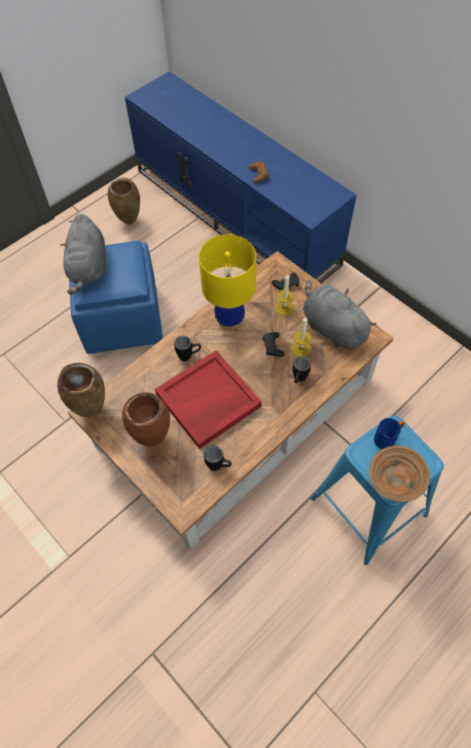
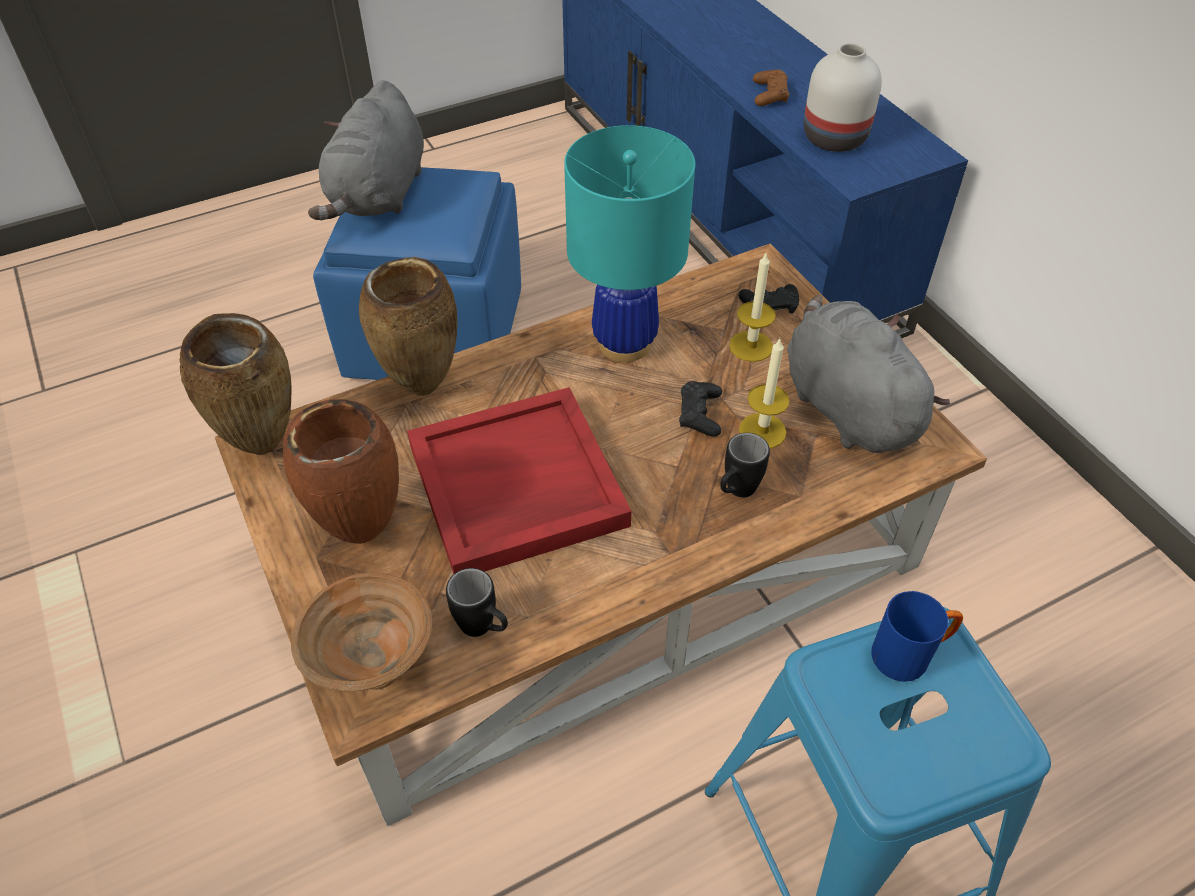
camera: 15 degrees right, 10 degrees down
brown vase [108,178,140,225] -> brown vase moved to [359,257,458,396]
black mug [174,336,201,361] -> none
yellow table lamp [199,234,256,330] -> turquoise table lamp [564,125,696,362]
brown bowl [369,446,430,502] -> brown bowl moved to [291,572,432,692]
none -> white vase [804,43,882,152]

